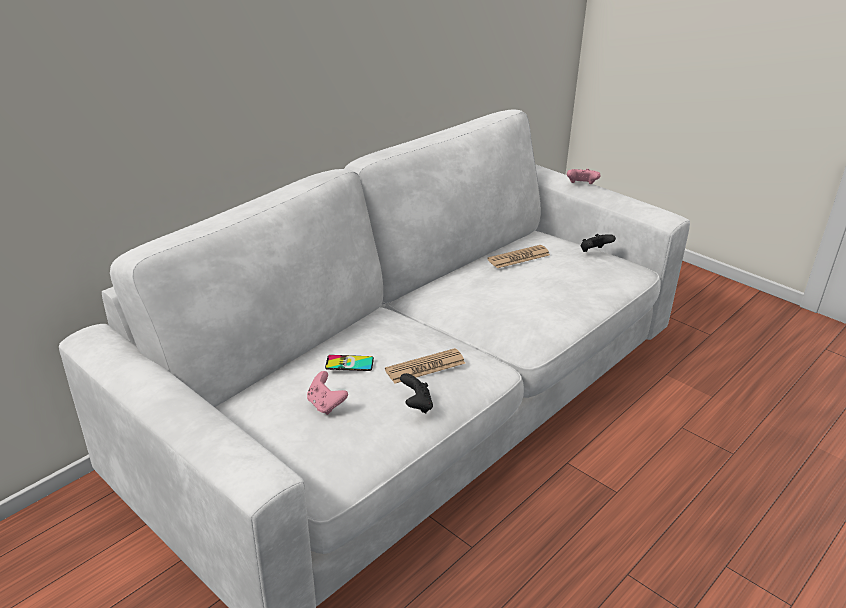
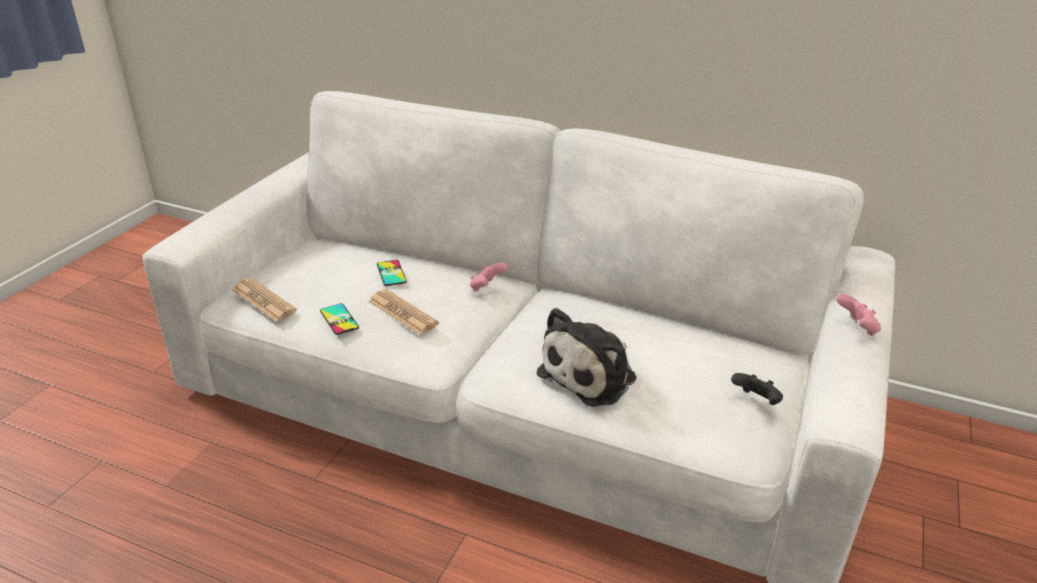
camera: 70 degrees right, 0 degrees up
pink game controller [307,371,348,415] -> pink game controller moved to [470,262,508,291]
black game controller [400,373,433,413] -> phone [320,304,359,335]
newspaper [487,245,550,268] -> newspaper moved to [232,278,297,321]
none -> plush toy [536,308,636,407]

